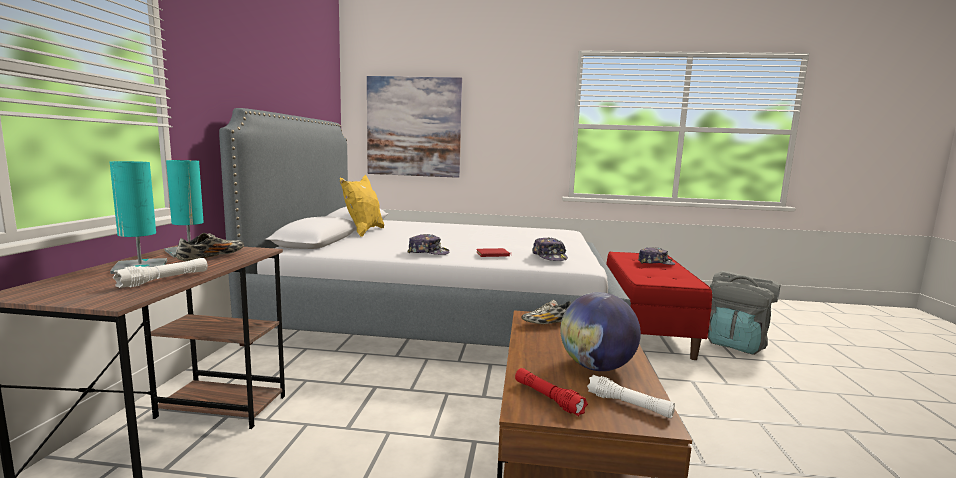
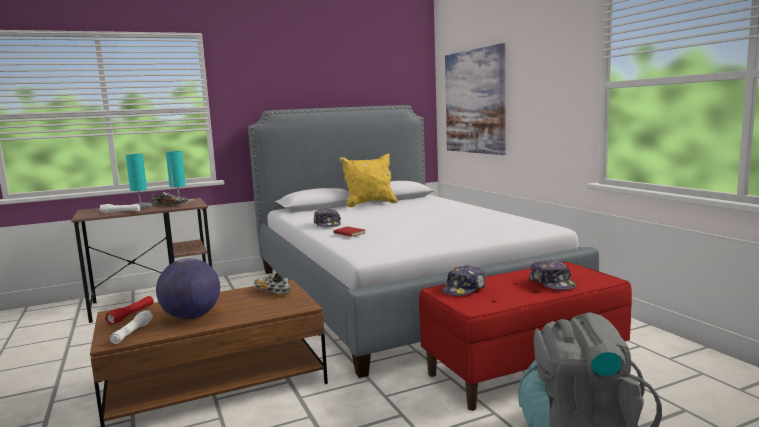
camera: 60 degrees right, 0 degrees up
cap [532,237,568,261] -> cap moved to [442,265,486,296]

